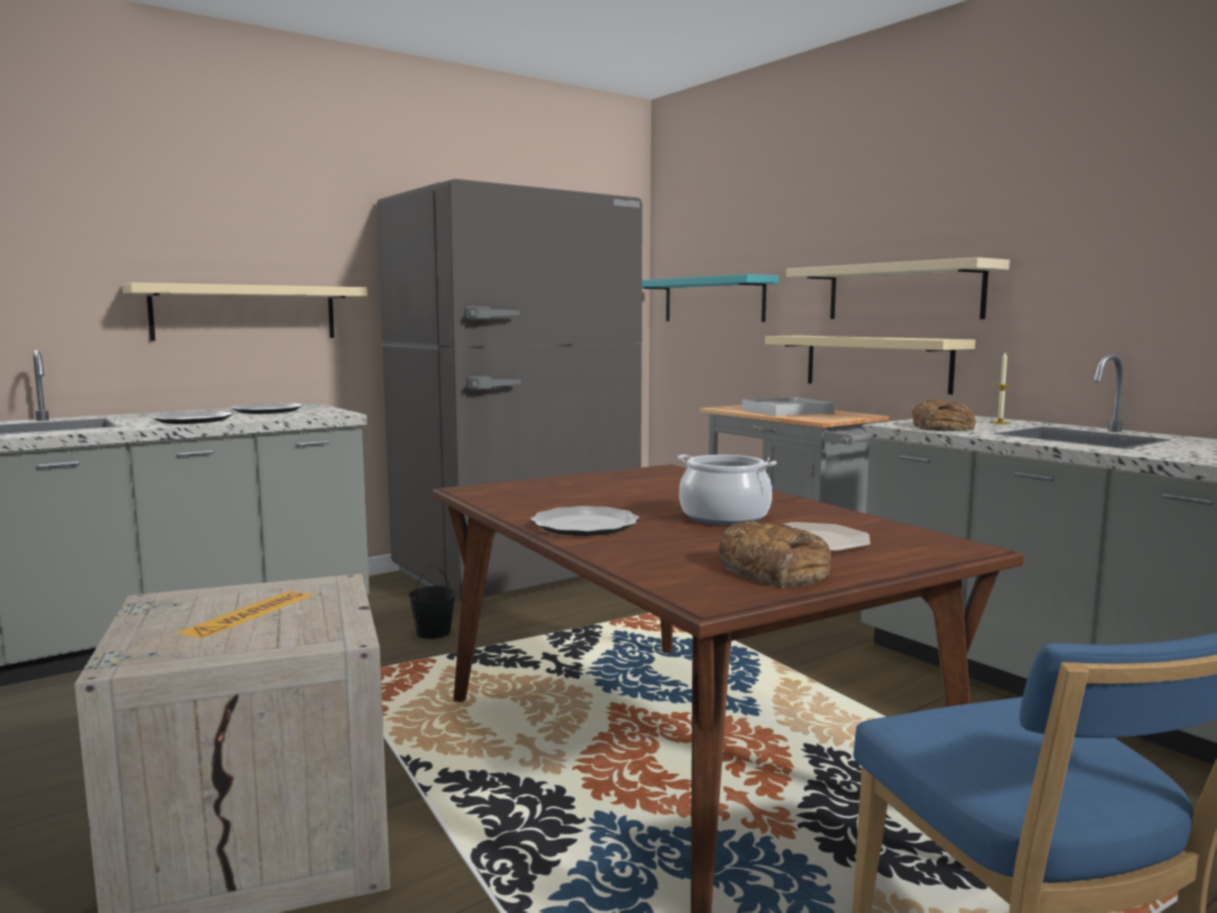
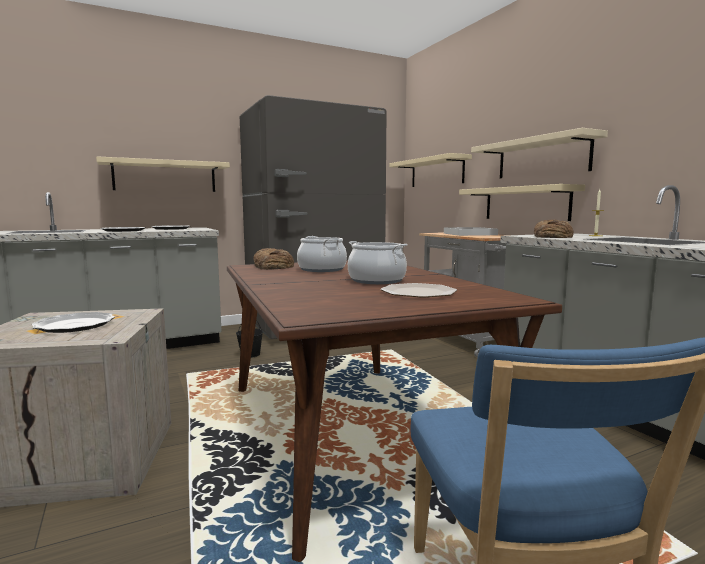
camera: 10 degrees right, 0 degrees up
plate [530,506,639,536] -> plate moved to [31,312,115,333]
turquoise shelf [642,274,779,322] -> beige shelf [390,153,472,187]
bread [719,520,831,588] -> bread moved to [253,248,294,270]
none -> cooking pot [297,236,347,272]

